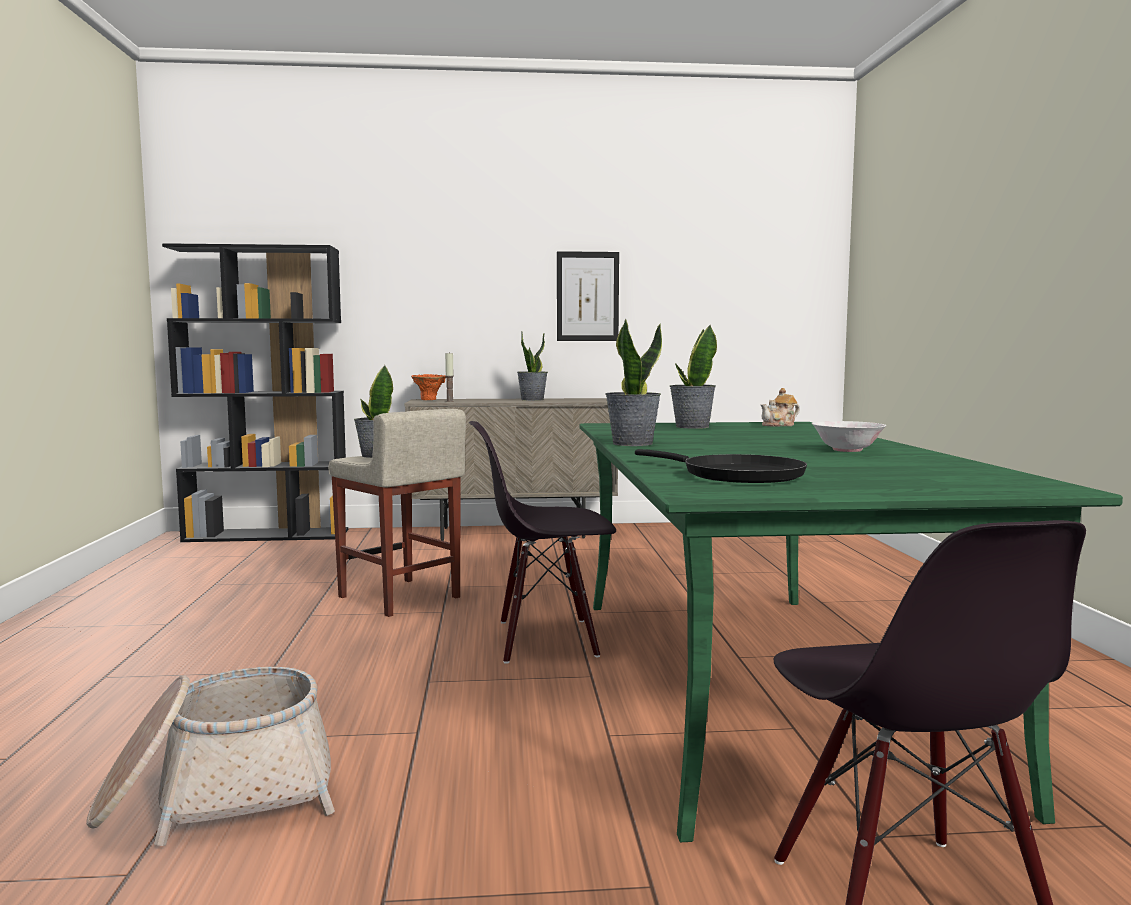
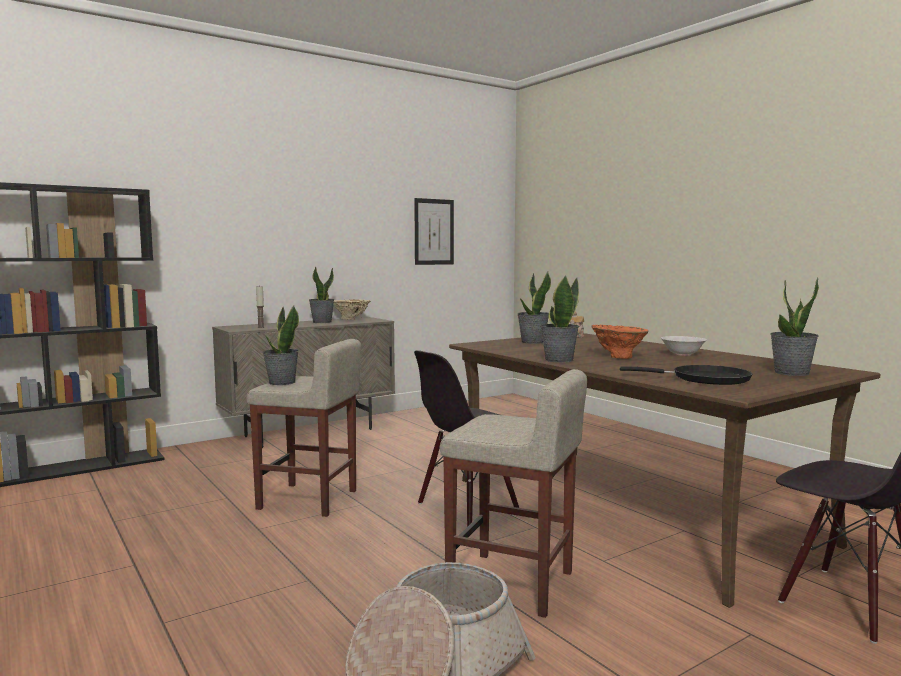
camera: 30 degrees left, 0 degrees up
orange vase [411,374,446,400] -> orange vase moved to [591,325,649,359]
picture [557,251,619,341] -> picture moved to [414,198,454,265]
green dining table [580,422,1123,842] -> brown dining table [449,333,880,608]
none -> beige vase [333,299,371,320]
none -> beige stool [440,369,587,618]
none -> potted plant [770,278,819,376]

